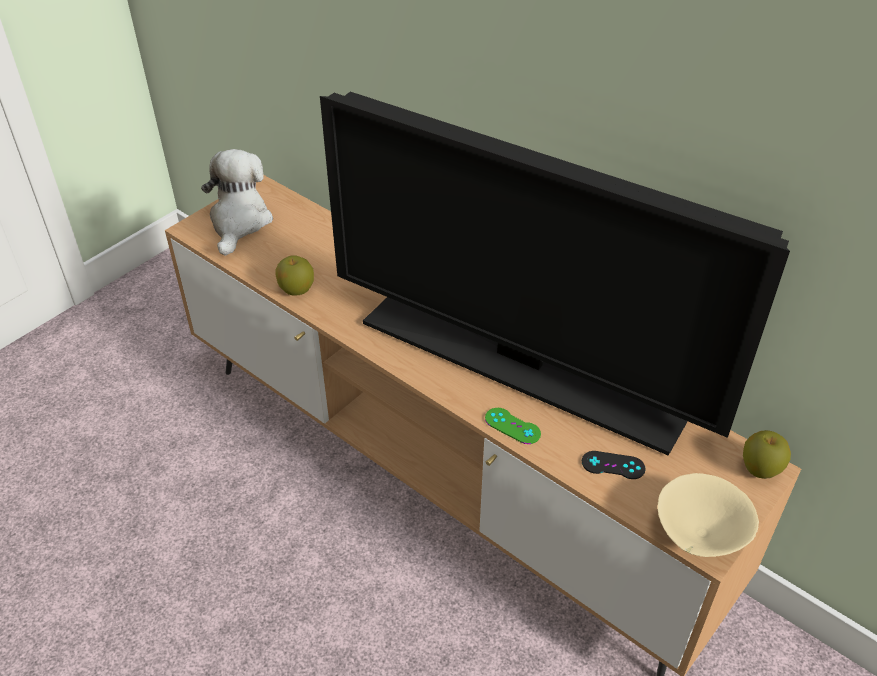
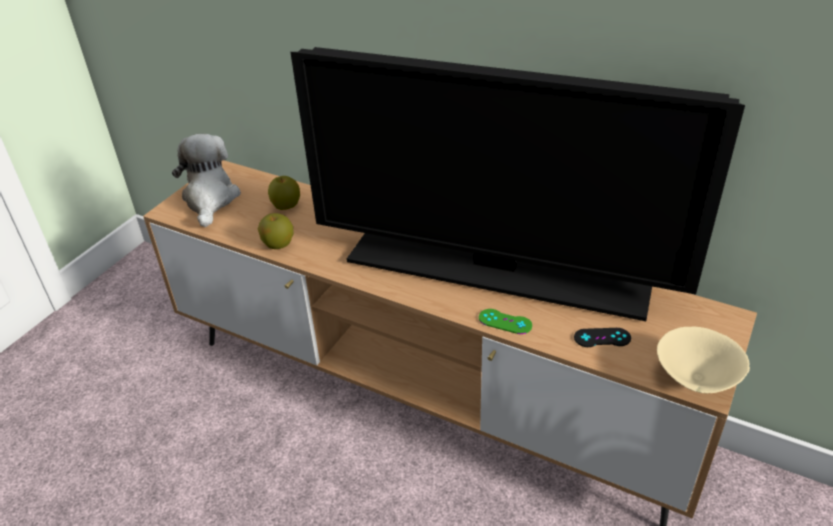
camera: 10 degrees left, 5 degrees down
apple [743,430,791,479] -> apple moved to [268,176,300,210]

